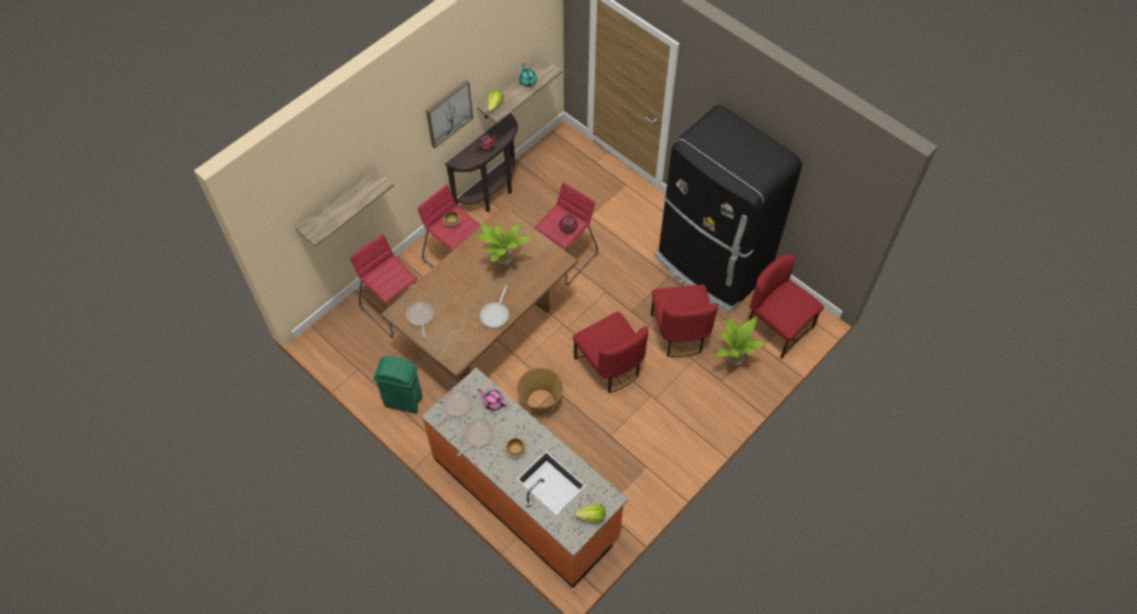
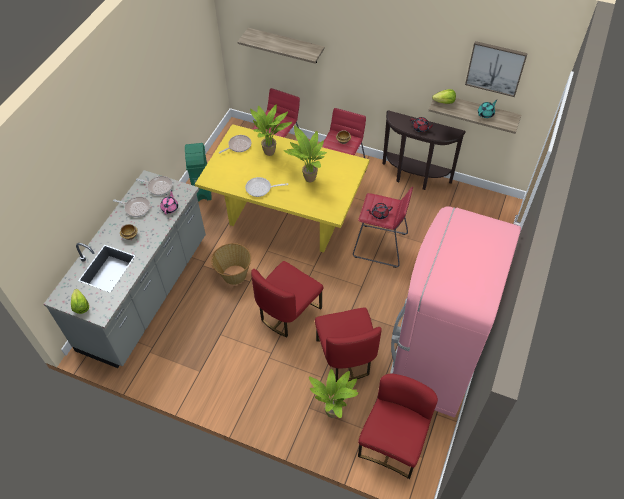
camera: 70 degrees right, 5 degrees down
brown dining table [381,206,578,381] -> yellow dining table [195,124,370,253]
orange counter [422,368,628,588] -> grey counter [44,170,206,368]
picture [426,80,473,148] -> picture moved to [465,41,528,97]
red chair [651,285,718,357] -> red chair turned 75 degrees counterclockwise [315,307,382,382]
black fridge [655,105,802,313] -> pink fridge [390,206,521,418]
none -> potted plant [250,105,292,156]

